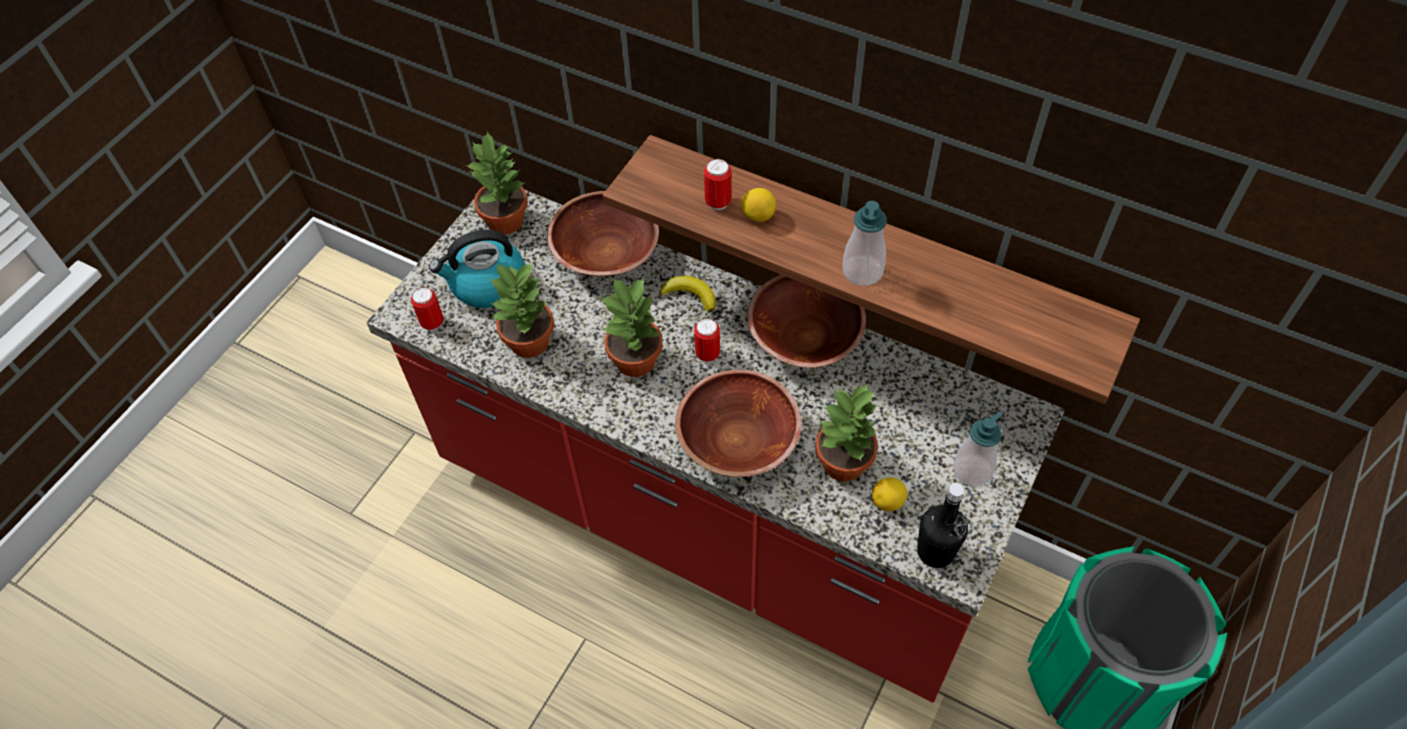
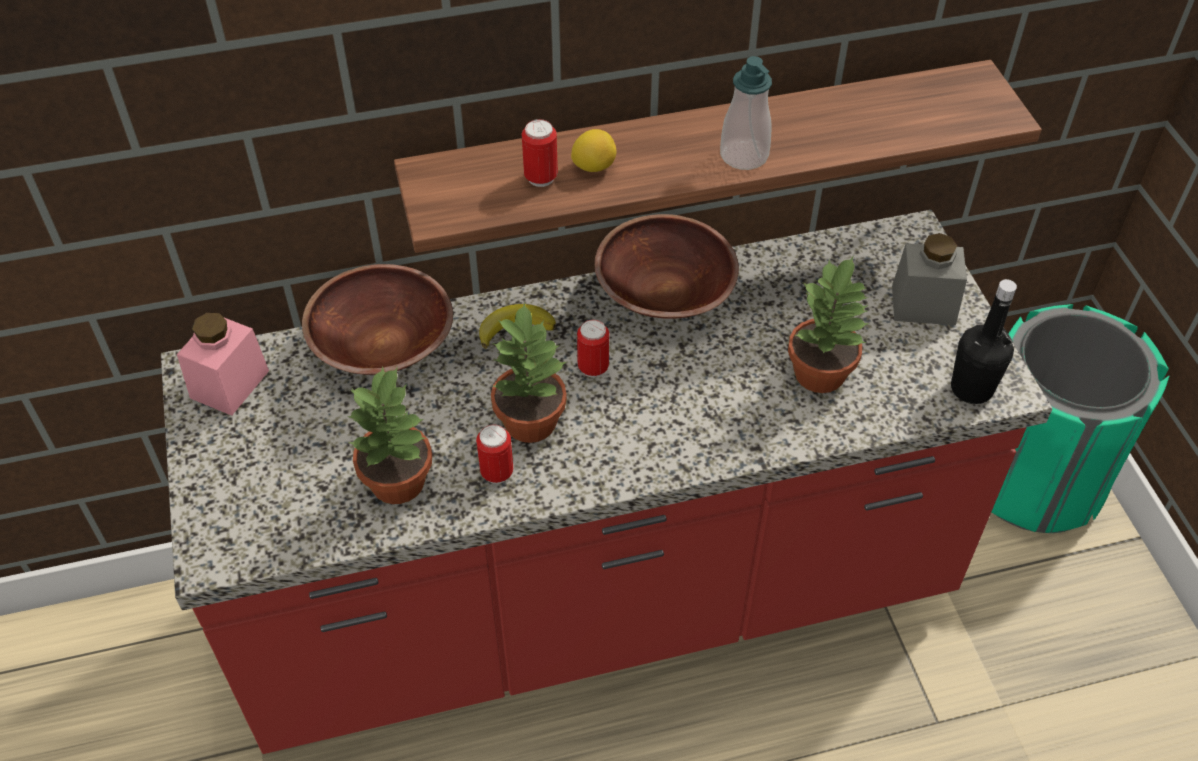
camera: 45 degrees left, 5 degrees down
can [411,287,444,331] -> can moved to [476,424,513,484]
kettle [429,230,525,308] -> none
potted plant [465,131,528,234] -> pink jar [177,313,269,416]
brown bowl [675,370,802,477] -> none
lemon [872,478,907,511] -> none
soap dispenser [953,412,1002,487] -> grey jar [892,233,967,325]

